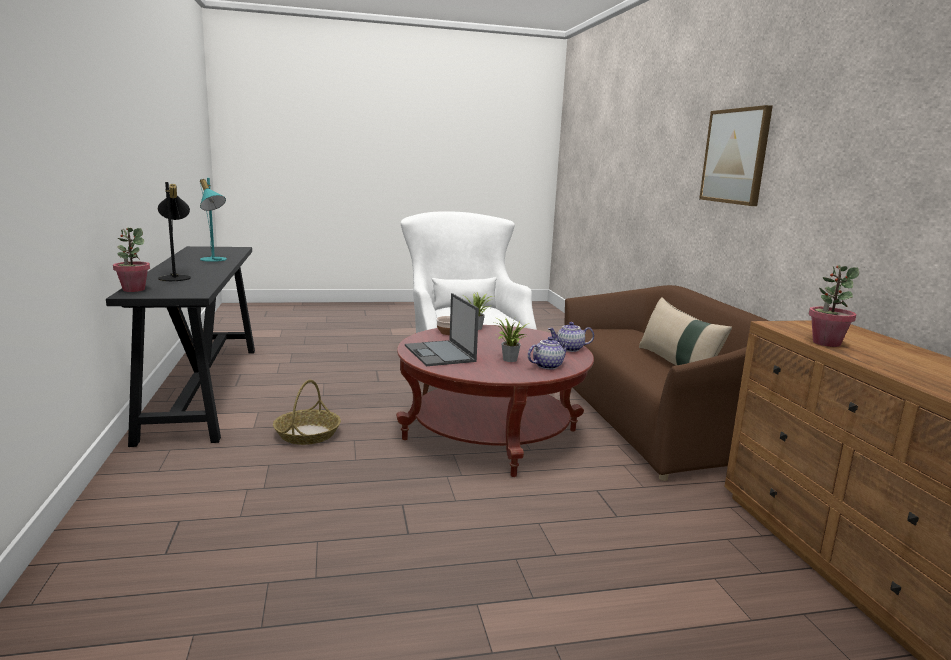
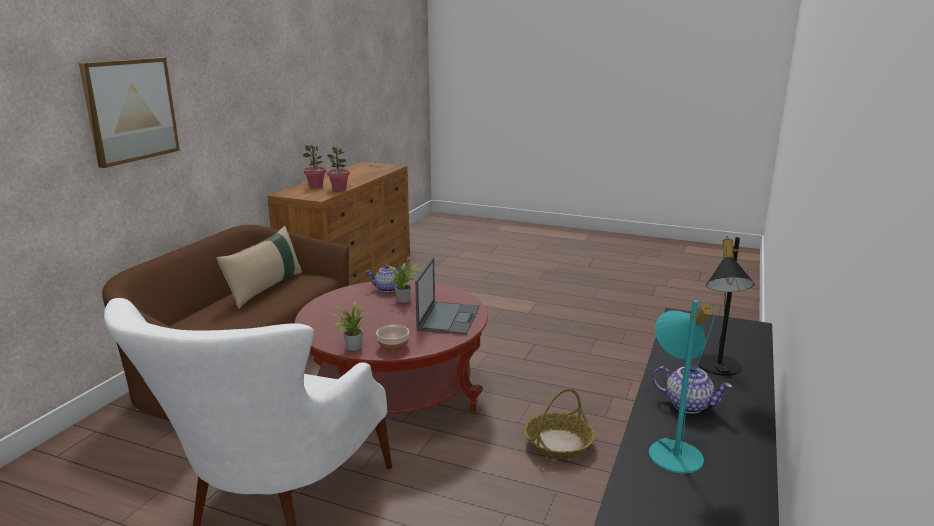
camera: 145 degrees left, 5 degrees up
potted plant [113,228,150,292] -> potted plant moved to [303,145,326,188]
teapot [548,322,594,352] -> teapot moved to [652,365,732,414]

